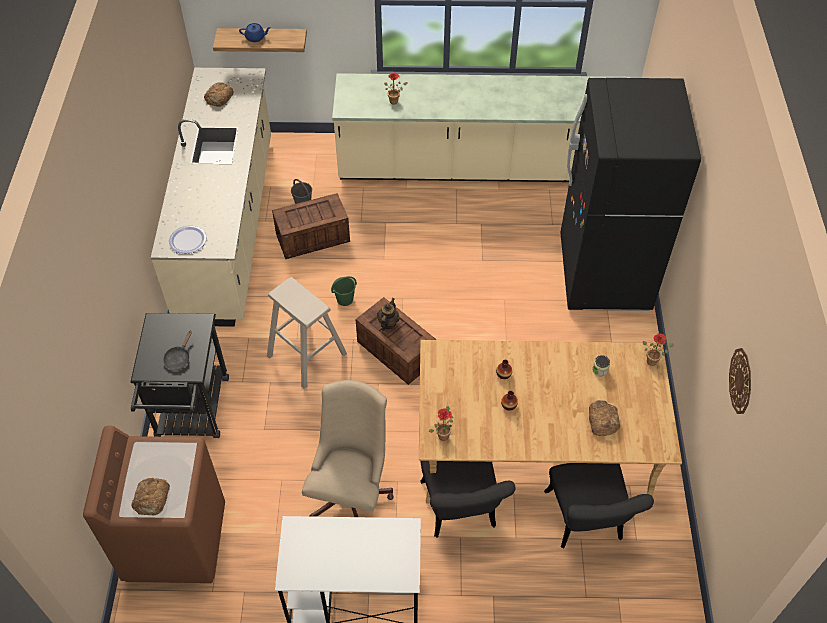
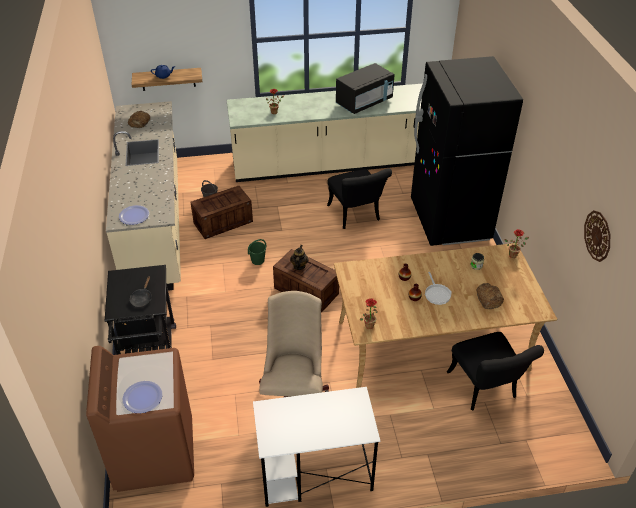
camera: 10 degrees left, 10 degrees down
bread [131,478,170,515] -> plate [123,381,162,413]
beige stool [267,277,347,389] -> none
black chair [420,461,515,538] -> black chair moved to [327,168,392,229]
none -> black microwave [336,63,395,114]
none -> frying pan [425,272,452,305]

